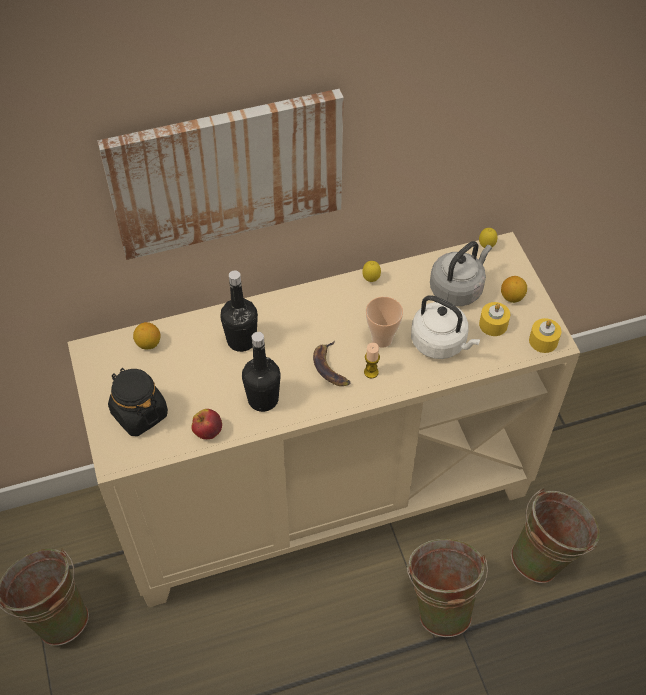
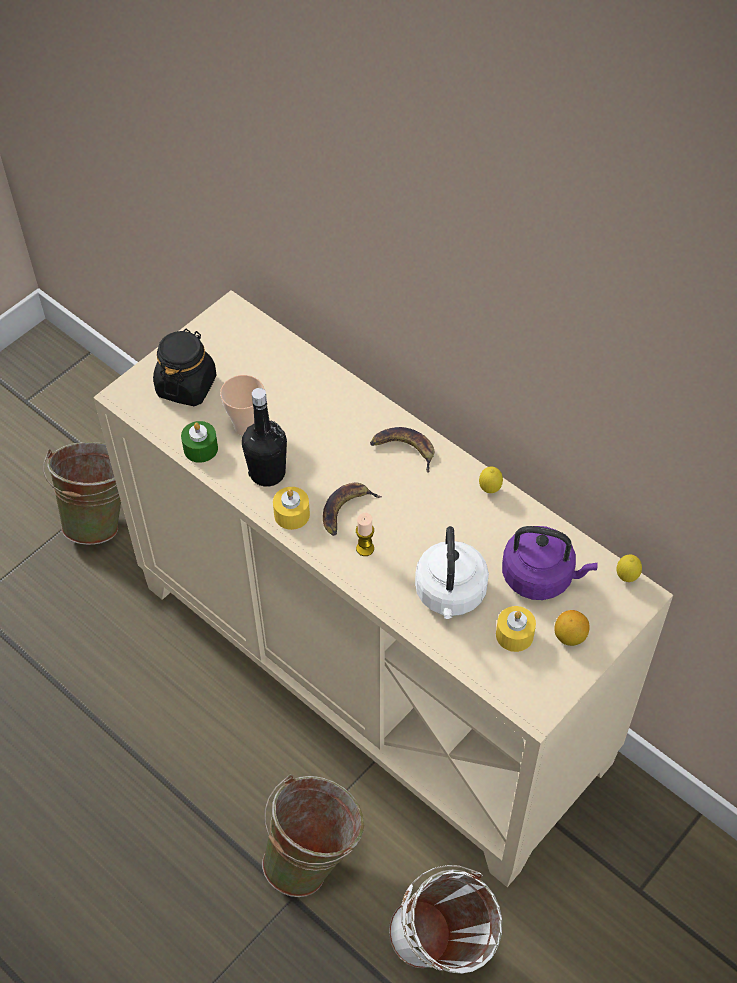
camera: 60 degrees right, 0 degrees up
picture [97,89,344,260] -> none
lemon [133,322,161,350] -> none
apple [191,409,222,439] -> green candle [181,421,218,463]
black bottle [220,270,258,352] -> none
cup [366,297,403,348] -> cup moved to [220,375,265,436]
grey kettle [430,241,492,306] -> purple kettle [502,526,598,600]
green bucket [511,488,600,583] -> white bucket [389,865,503,974]
yellow candle [529,318,561,353] -> yellow candle moved to [273,487,310,530]
none -> banana [370,427,434,473]

